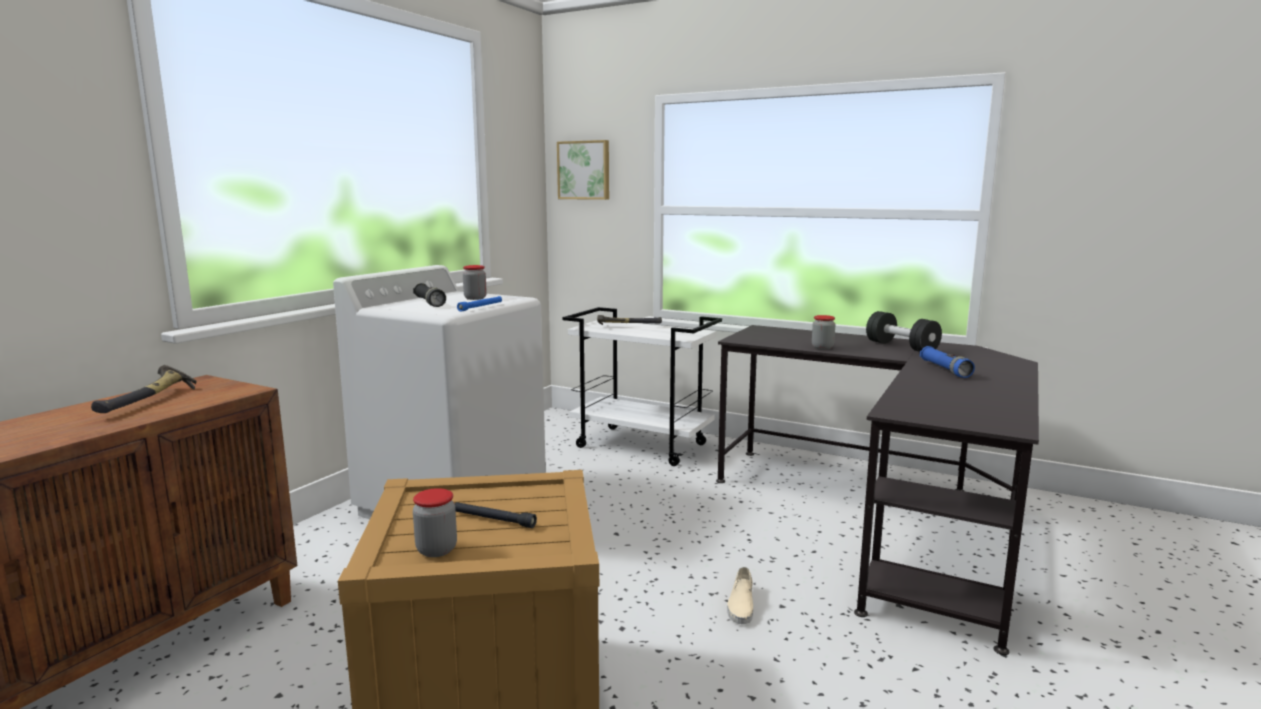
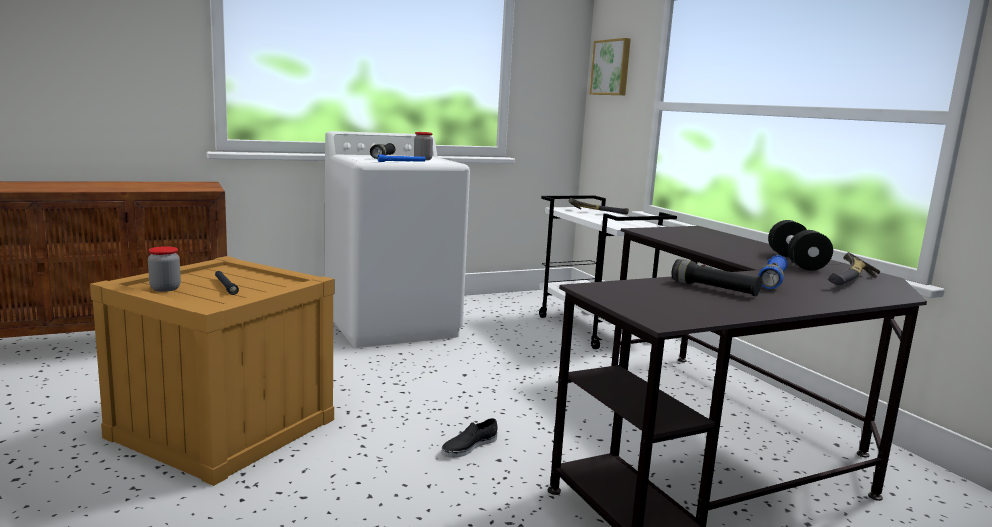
camera: 35 degrees right, 0 degrees up
hammer [91,365,197,413] -> hammer moved to [829,252,881,285]
beige shoe [727,567,753,624] -> black shoe [442,418,498,458]
jar [812,315,835,350] -> none
none -> black flashlight [672,259,762,296]

